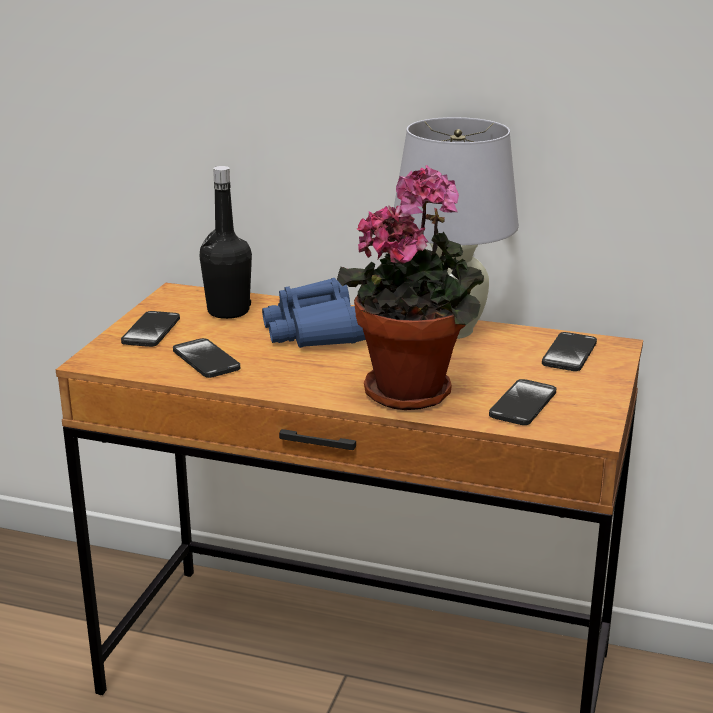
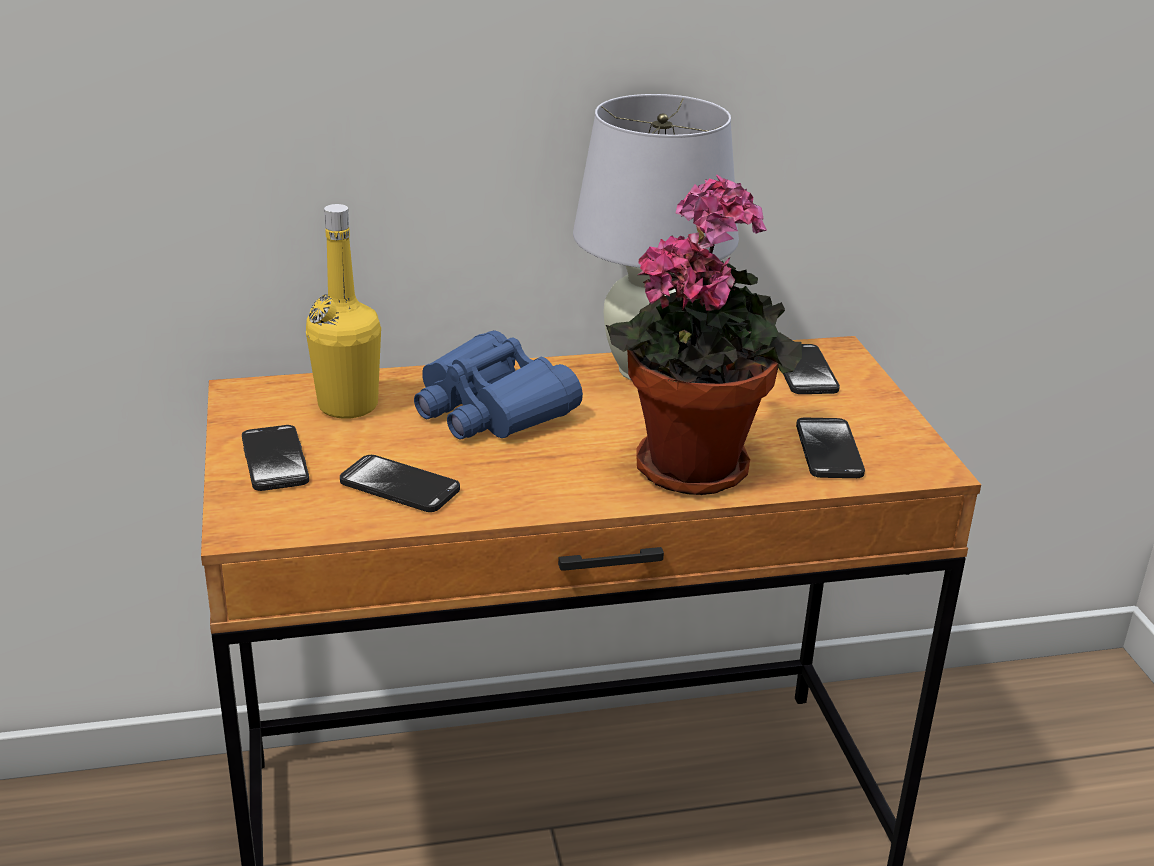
camera: 30 degrees left, 5 degrees up
black bottle [200,166,252,319] -> yellow bottle [306,204,381,419]

